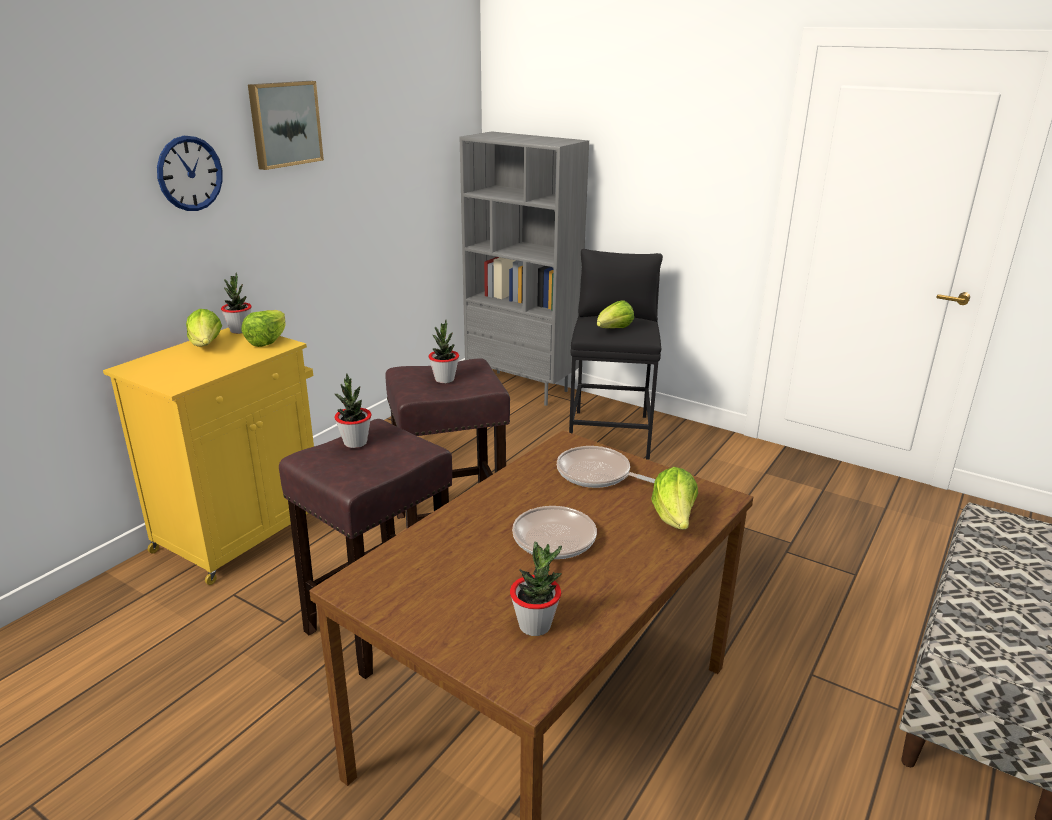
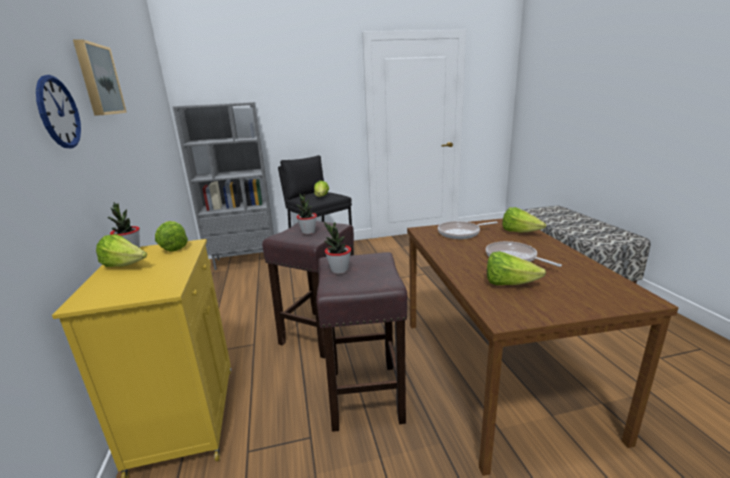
camera: 45 degrees left, 5 degrees down
potted plant [510,541,562,636] -> none
none -> lettuce [487,251,546,285]

